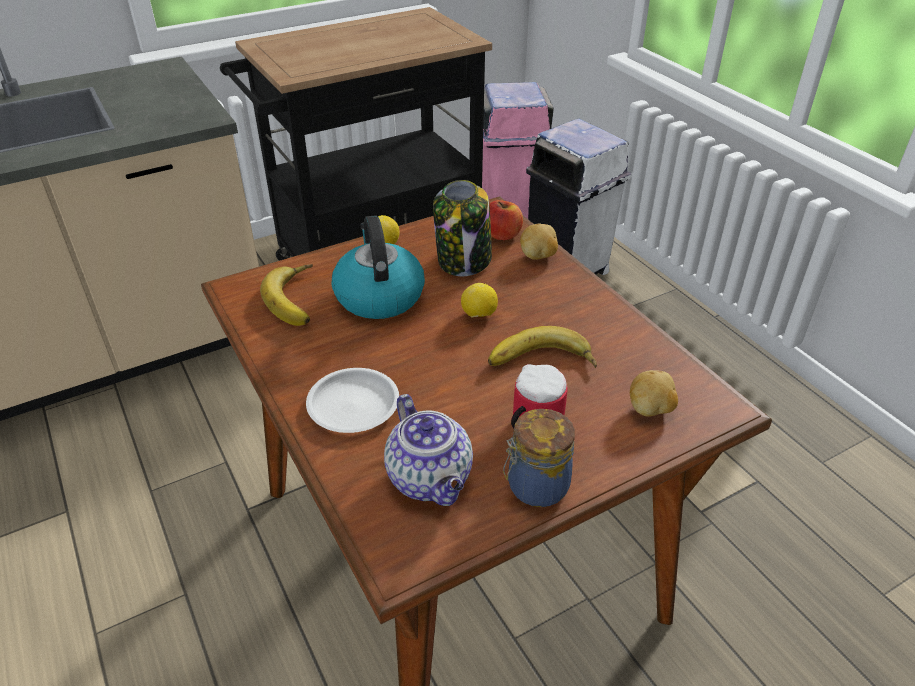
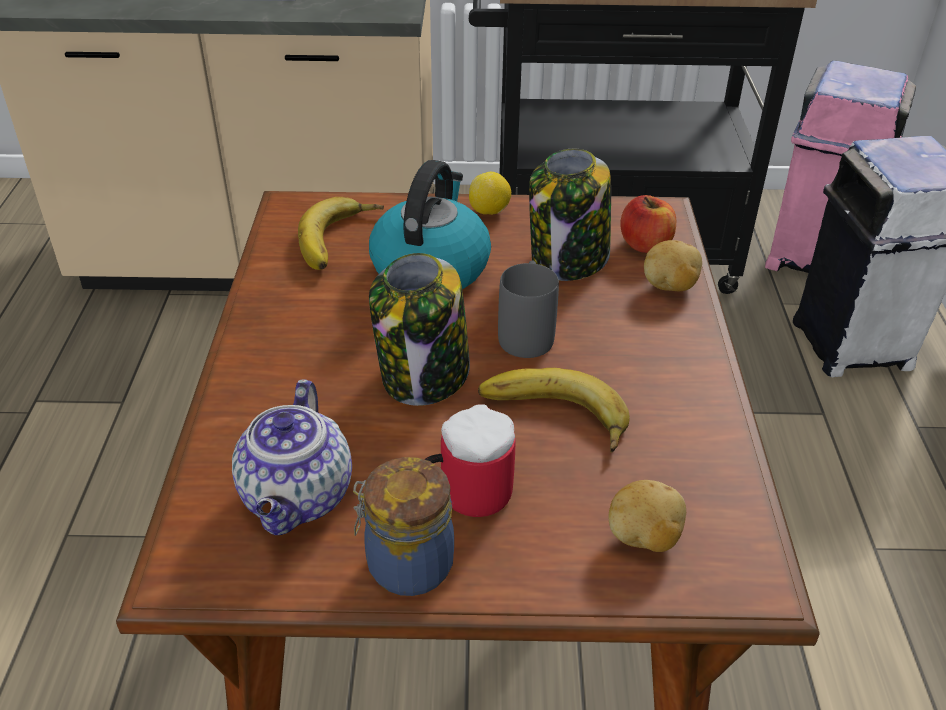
camera: 30 degrees right, 0 degrees up
white plate [306,368,399,433] -> none
lemon [461,283,498,318] -> grey mug [498,260,559,358]
none -> jar [369,253,470,406]

